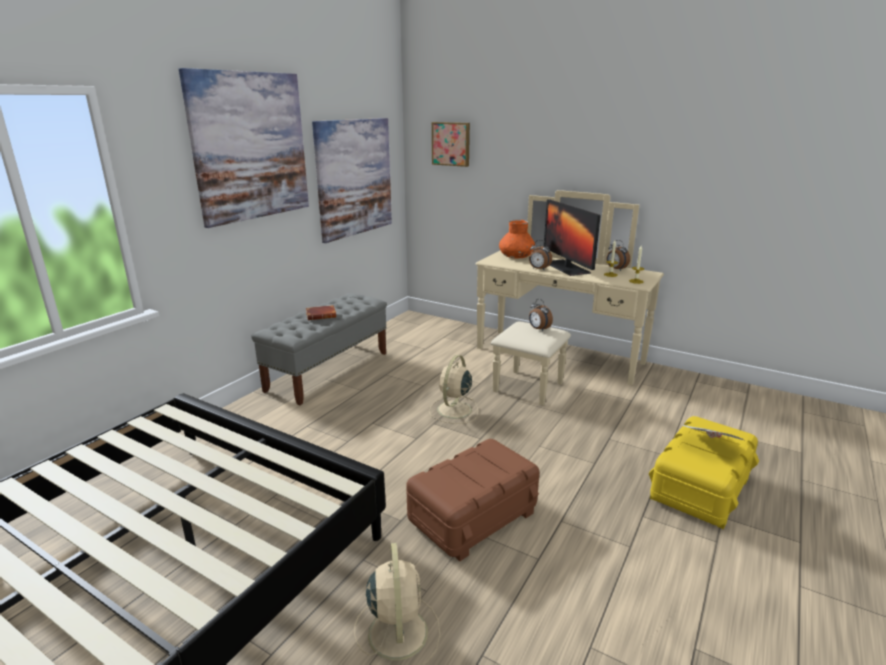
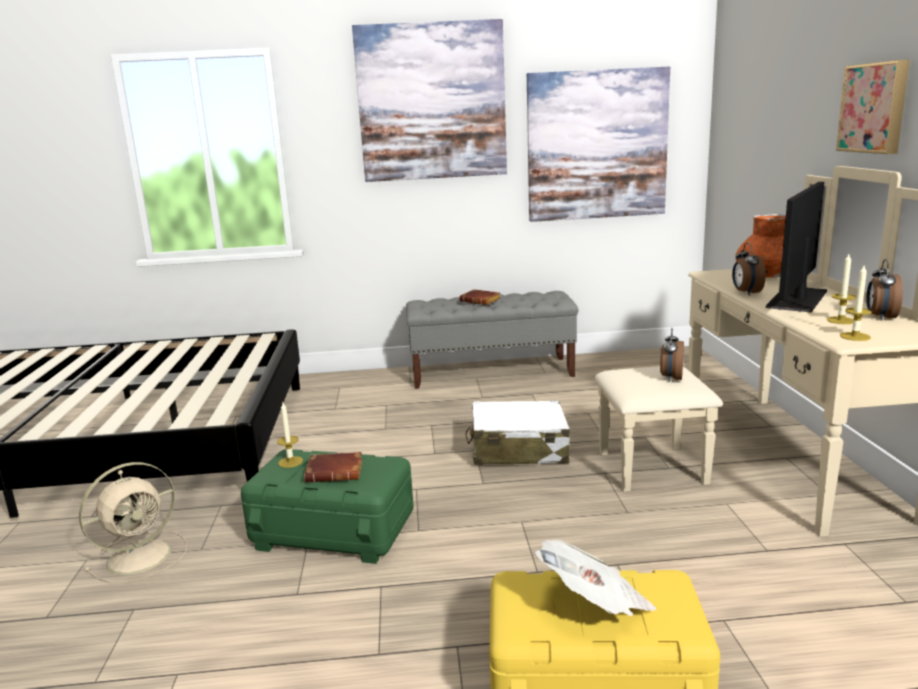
camera: 55 degrees right, 5 degrees down
brown storage box [406,439,539,561] -> green storage box [241,449,414,564]
beige fan [429,355,478,424] -> white suitcase [465,400,570,465]
picture [432,122,470,167] -> picture moved to [836,60,910,154]
none -> candle [277,403,303,468]
none -> brown book [304,452,363,482]

